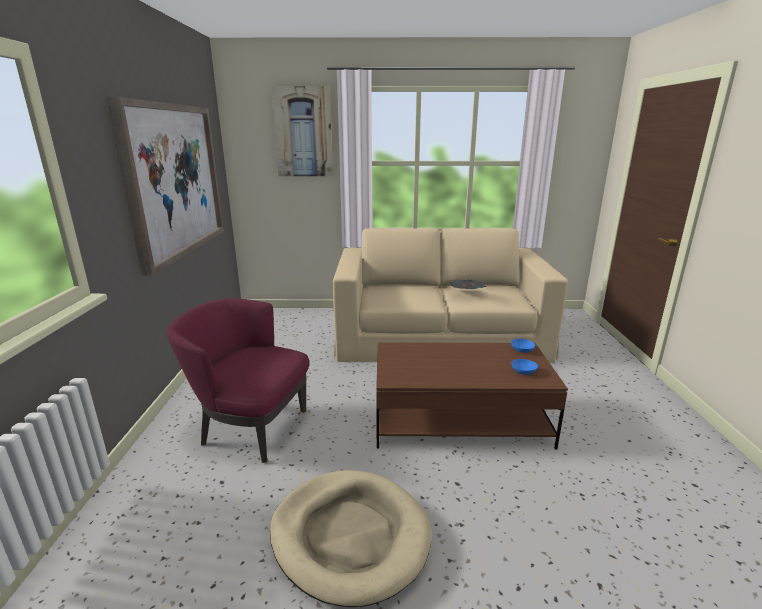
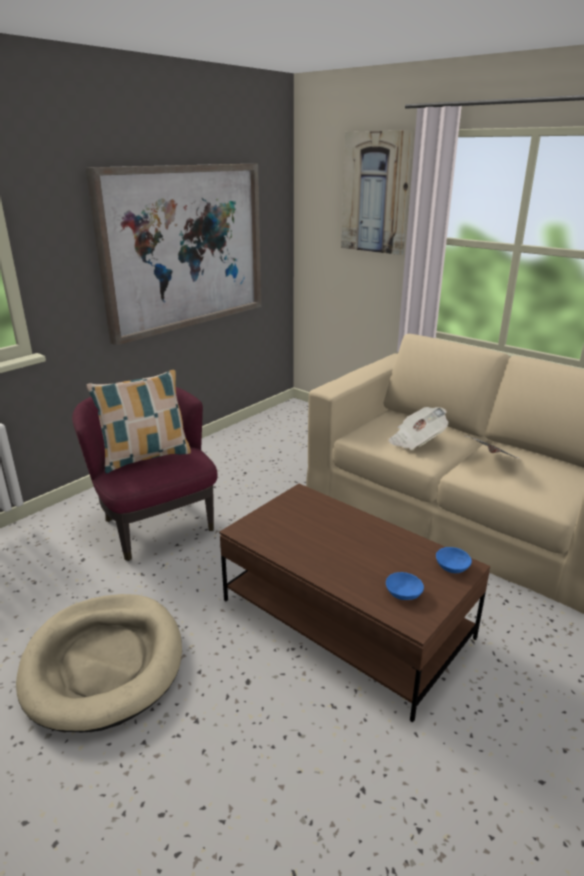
camera: 40 degrees right, 5 degrees up
none -> pillow [87,370,191,474]
none -> newspaper [388,407,448,450]

